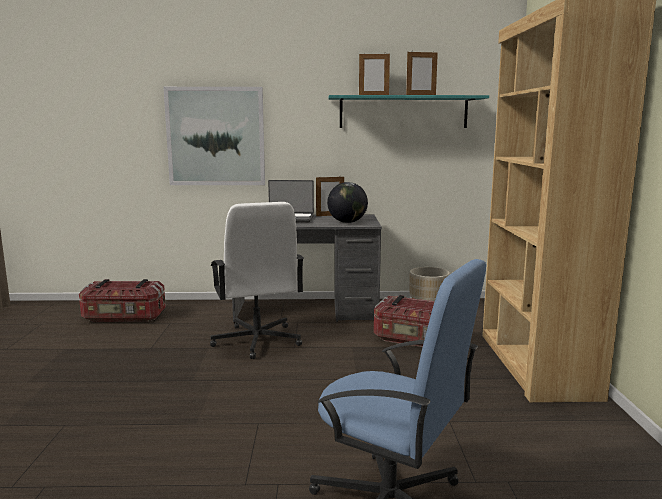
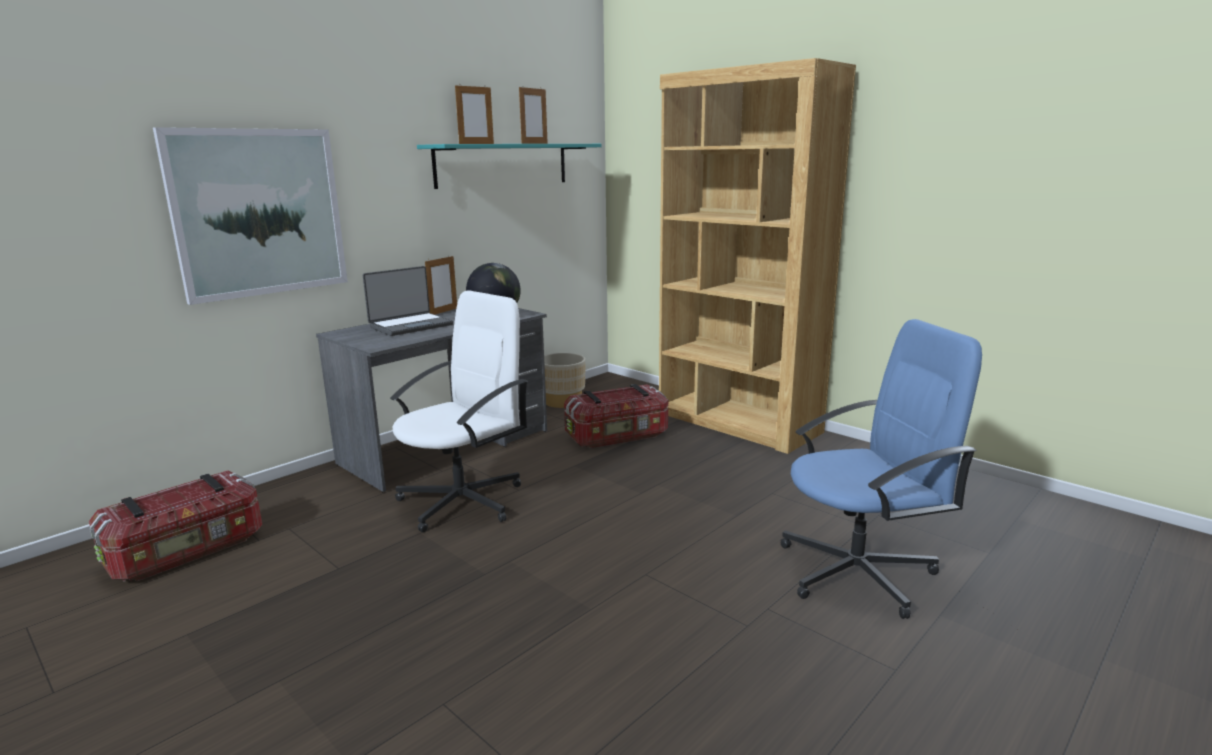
camera: 45 degrees left, 5 degrees up
white office chair [210,202,304,359] -> white office chair turned 75 degrees counterclockwise [390,290,528,532]

